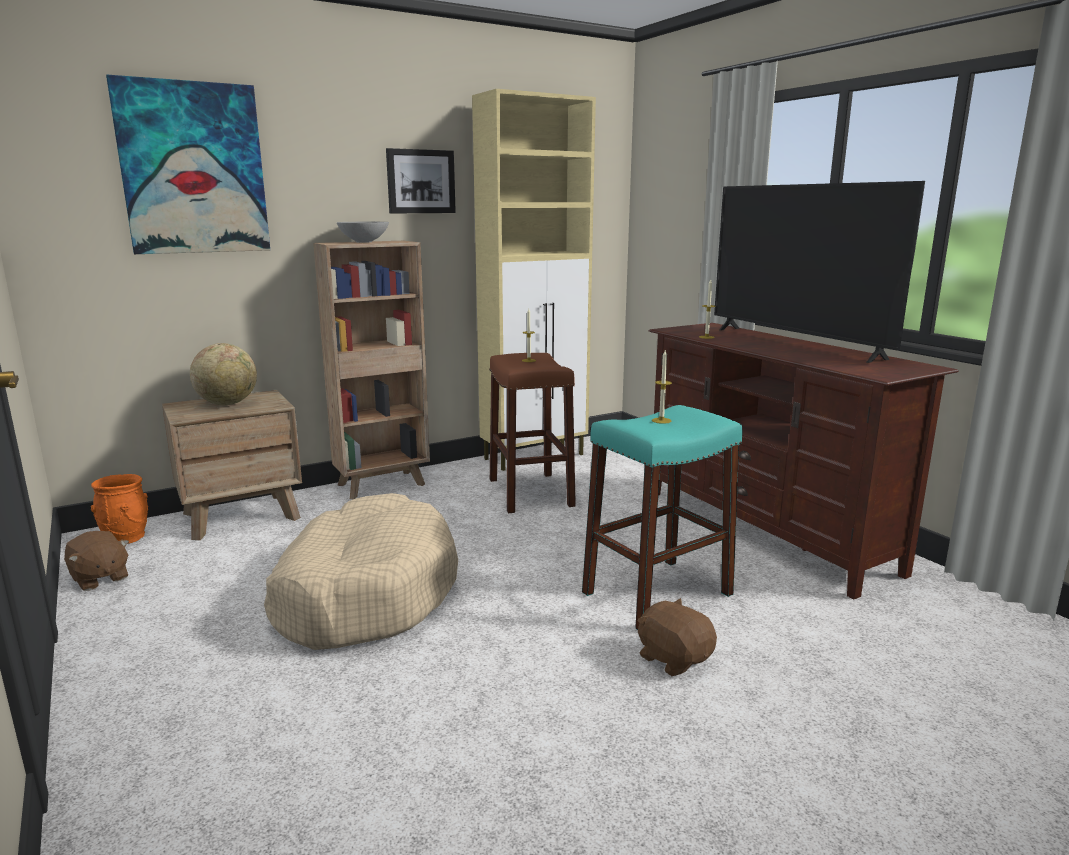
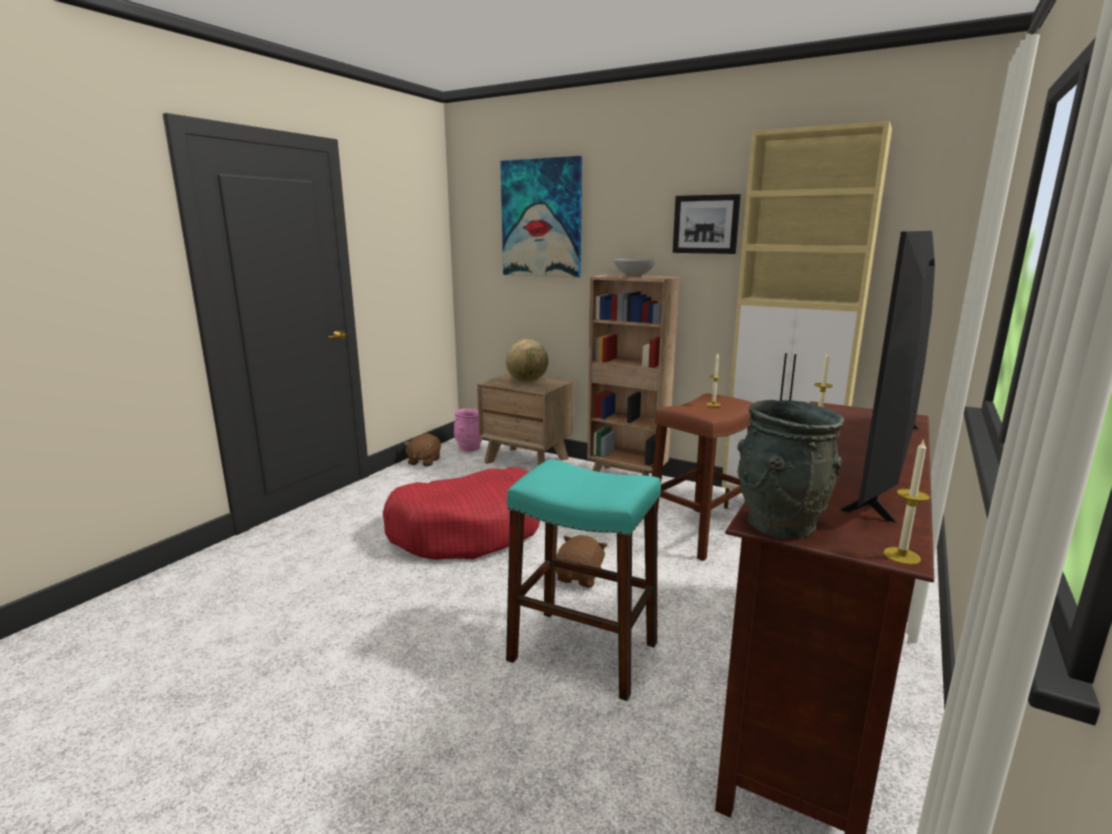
camera: 60 degrees right, 0 degrees up
orange vase [91,474,148,544] -> pink vase [454,408,482,452]
beige dog bed [264,493,458,650] -> red dog bed [383,467,540,560]
brown plush toy [638,598,717,676] -> brown plush toy moved to [556,535,607,588]
candle [652,350,672,424] -> candle moved to [883,439,930,565]
none -> grey vase [737,400,844,538]

